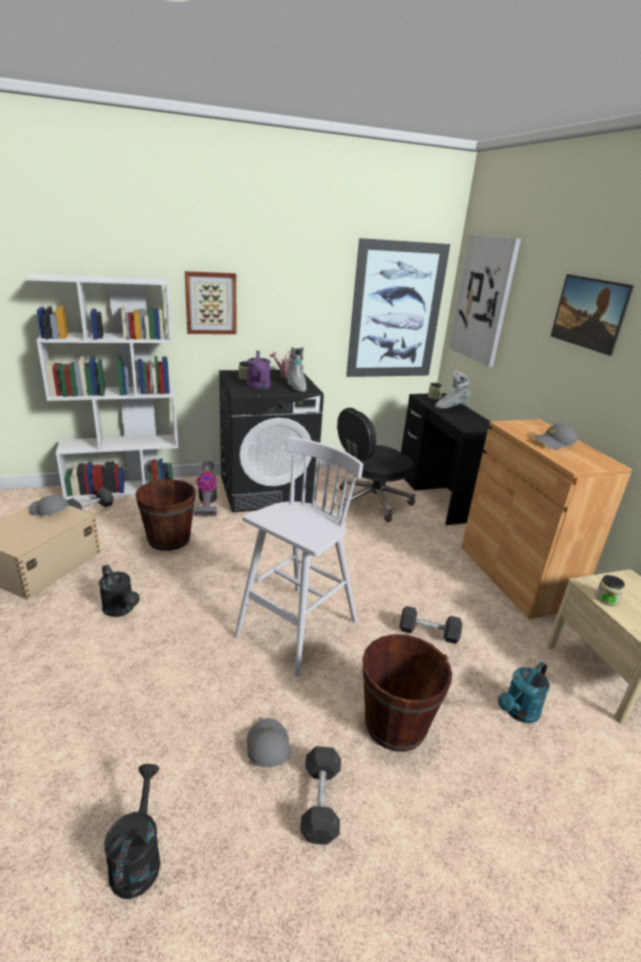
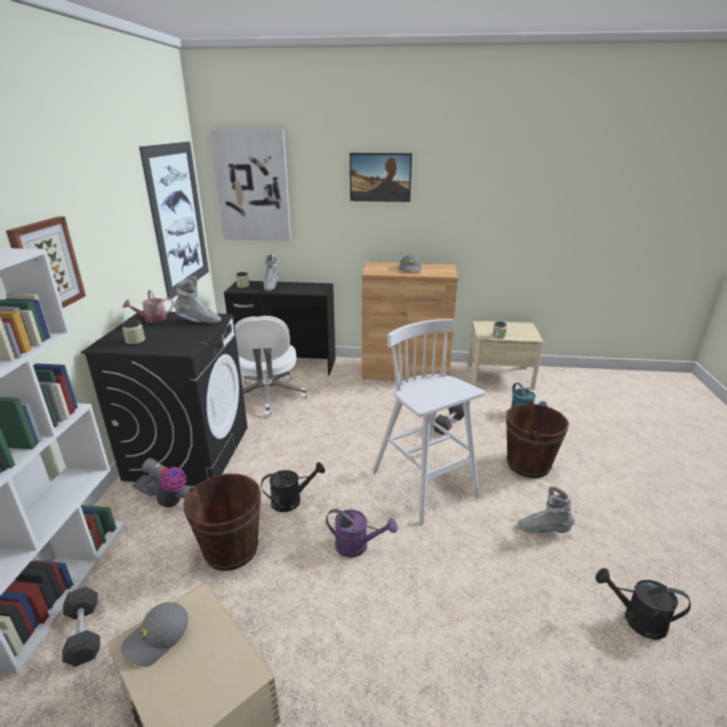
camera: 65 degrees left, 0 degrees up
black watering can [99,565,140,617] -> black watering can moved to [261,462,325,512]
purple watering can [247,351,270,390] -> purple watering can moved to [326,509,397,558]
grey cap [247,718,290,767] -> grey boot [518,486,575,533]
grey dumbbell [300,746,341,845] -> none
black office chair [337,408,415,522] -> white office chair [235,316,307,417]

